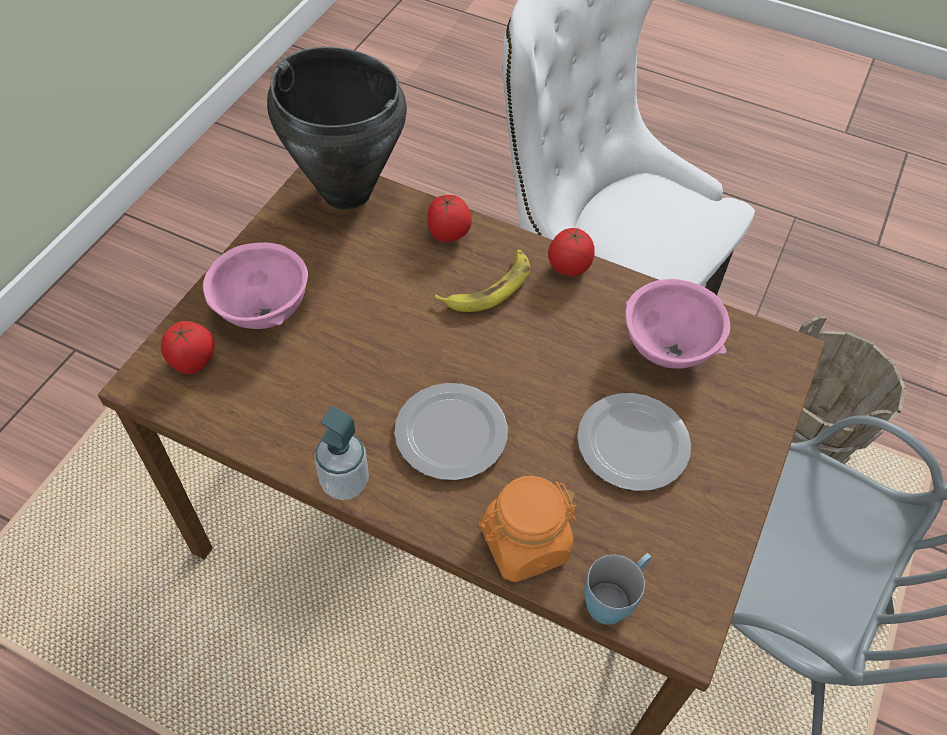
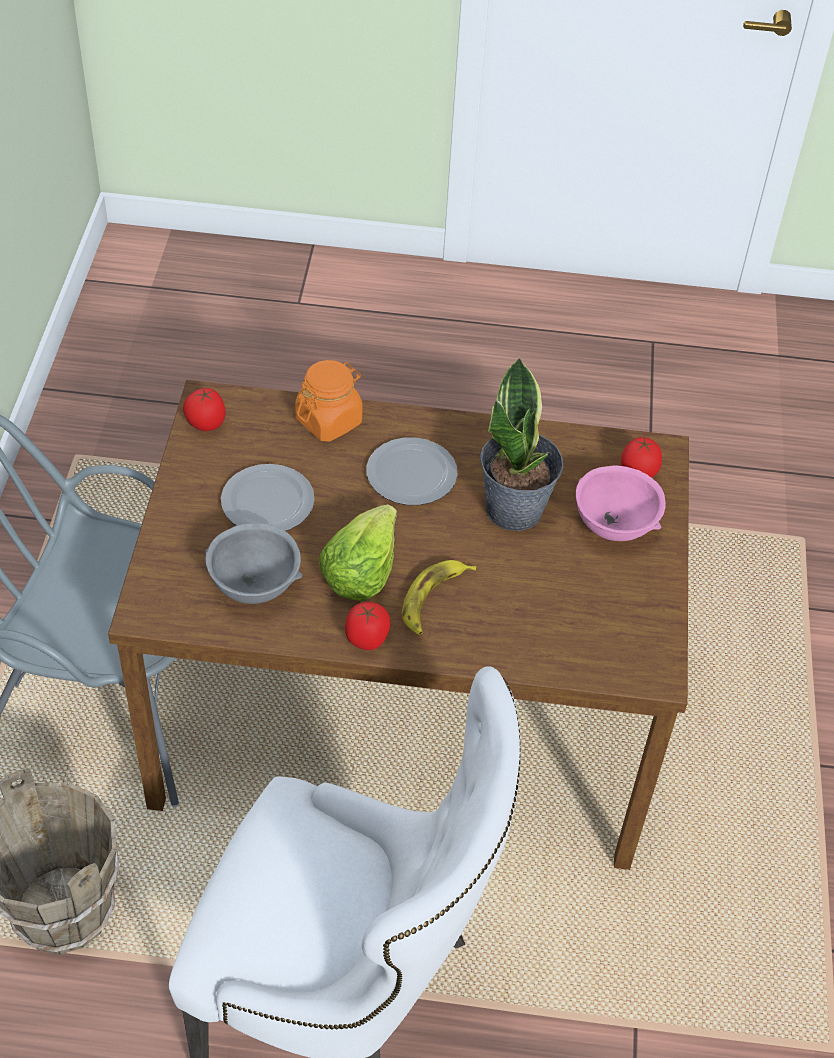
camera: 160 degrees right, 5 degrees down
black cooking pot [267,47,407,209] -> none
soap dispenser [315,406,369,500] -> none
tomato [427,195,472,242] -> tomato moved to [183,388,226,431]
blue mug [584,553,652,625] -> none
pink bowl [625,279,730,369] -> grey bowl [205,523,302,604]
none -> lettuce [319,504,397,601]
none -> potted plant [480,357,563,531]

